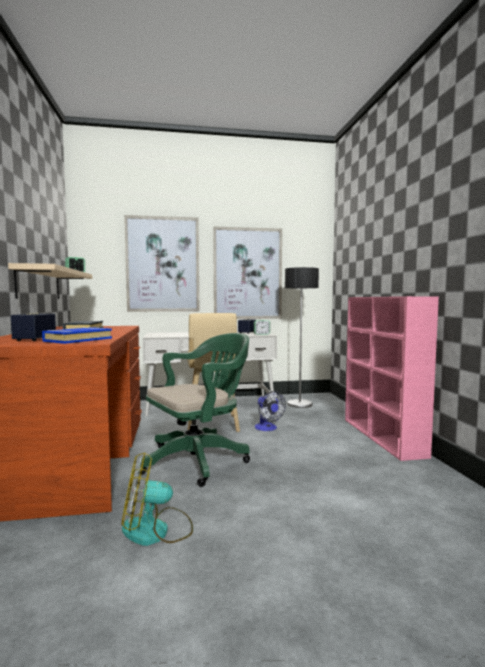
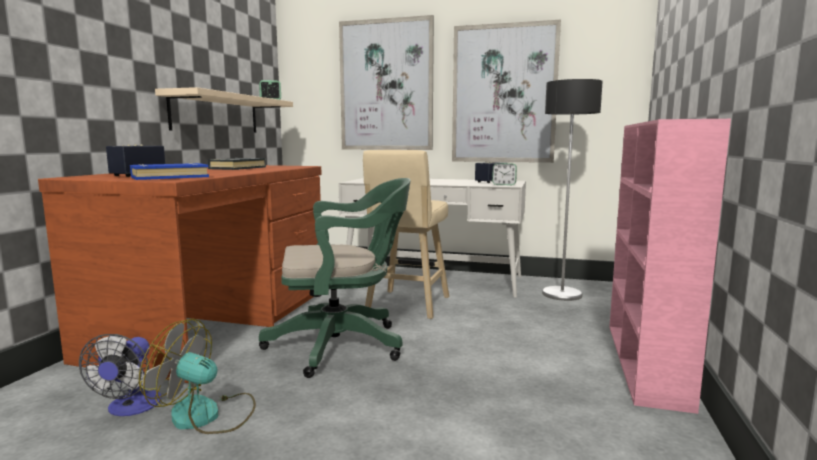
camera: 25 degrees right, 5 degrees up
fan [255,391,286,431] -> fan moved to [79,334,161,416]

